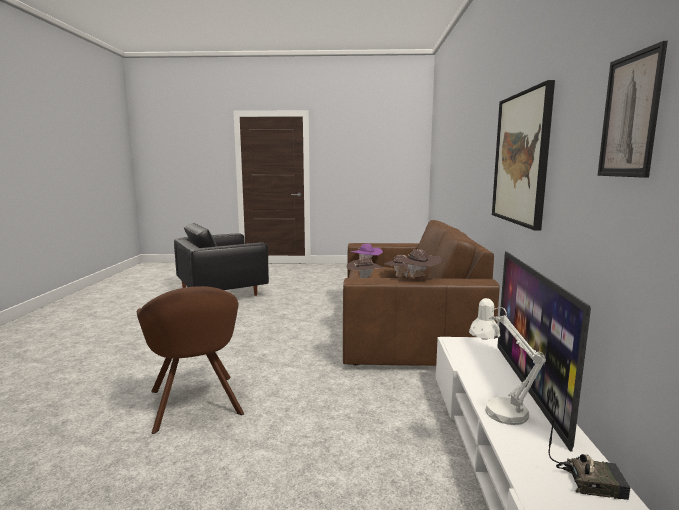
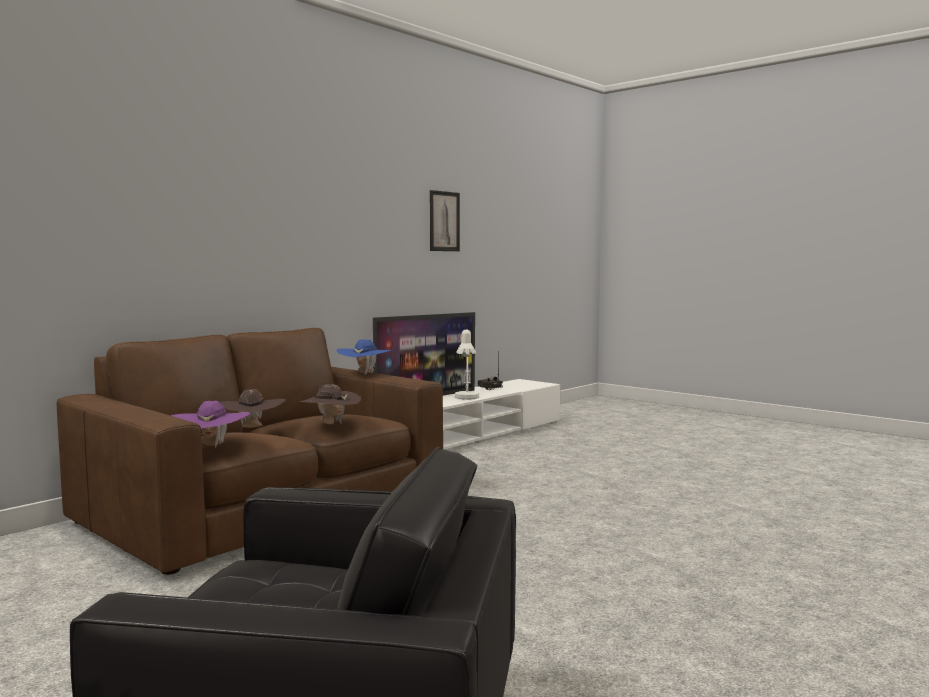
camera: 140 degrees left, 5 degrees down
brown armchair [137,286,244,434] -> none
brown hat [395,249,442,277] -> blue hat [337,339,393,375]
picture [492,80,555,231] -> none

